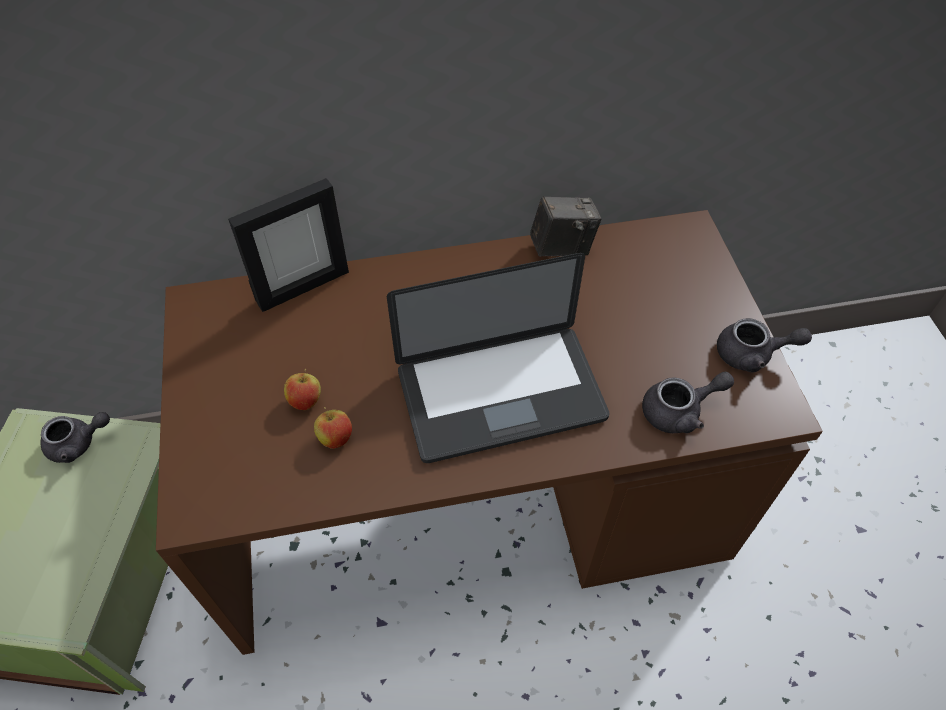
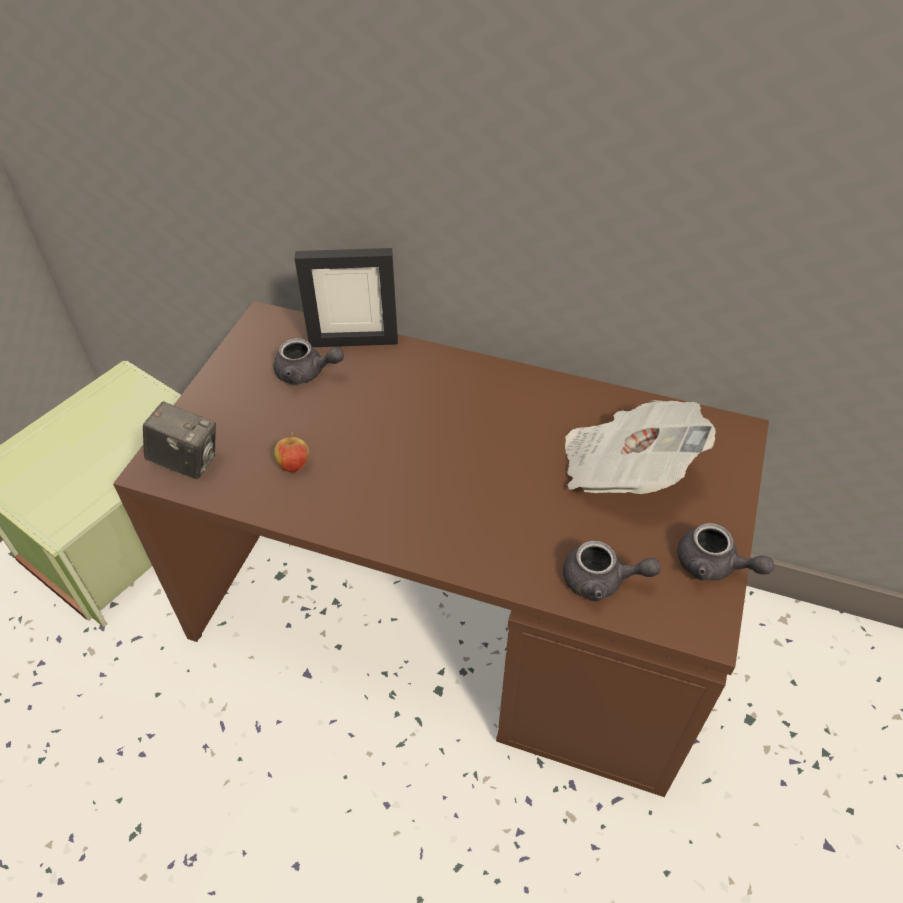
camera: 30 degrees right, 5 degrees down
grey teapot [40,412,110,463] -> grey teapot moved to [274,338,344,385]
apple [284,369,321,410] -> none
laptop [387,253,610,463] -> none
camera [530,196,601,257] -> camera moved to [143,401,216,479]
none -> newspaper [565,400,716,494]

